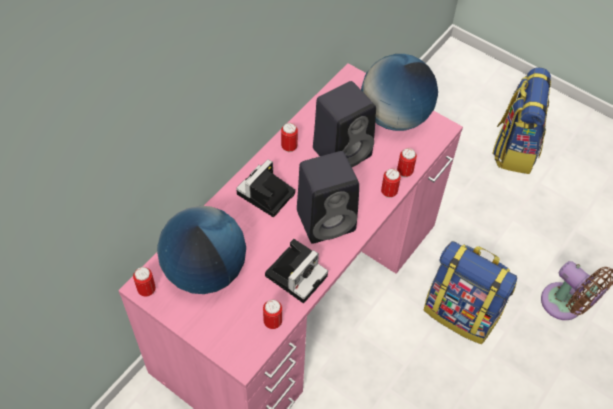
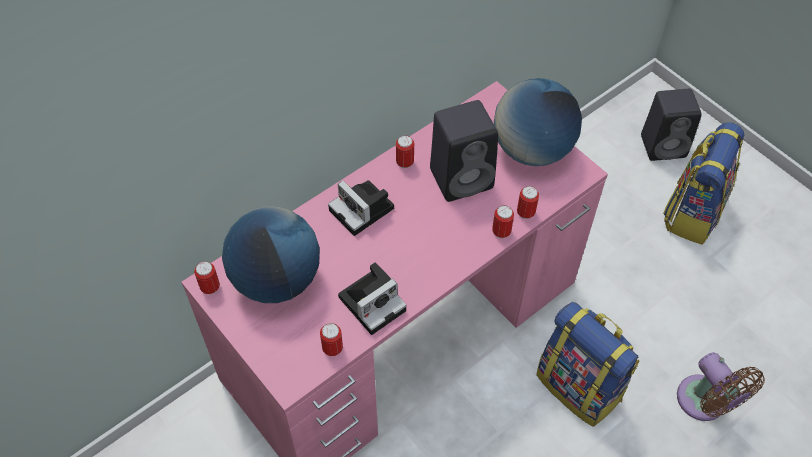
camera: 15 degrees right, 0 degrees up
camera [236,159,295,217] -> camera turned 90 degrees counterclockwise [328,180,394,236]
black speaker [297,151,359,243] -> black speaker moved to [641,89,702,161]

